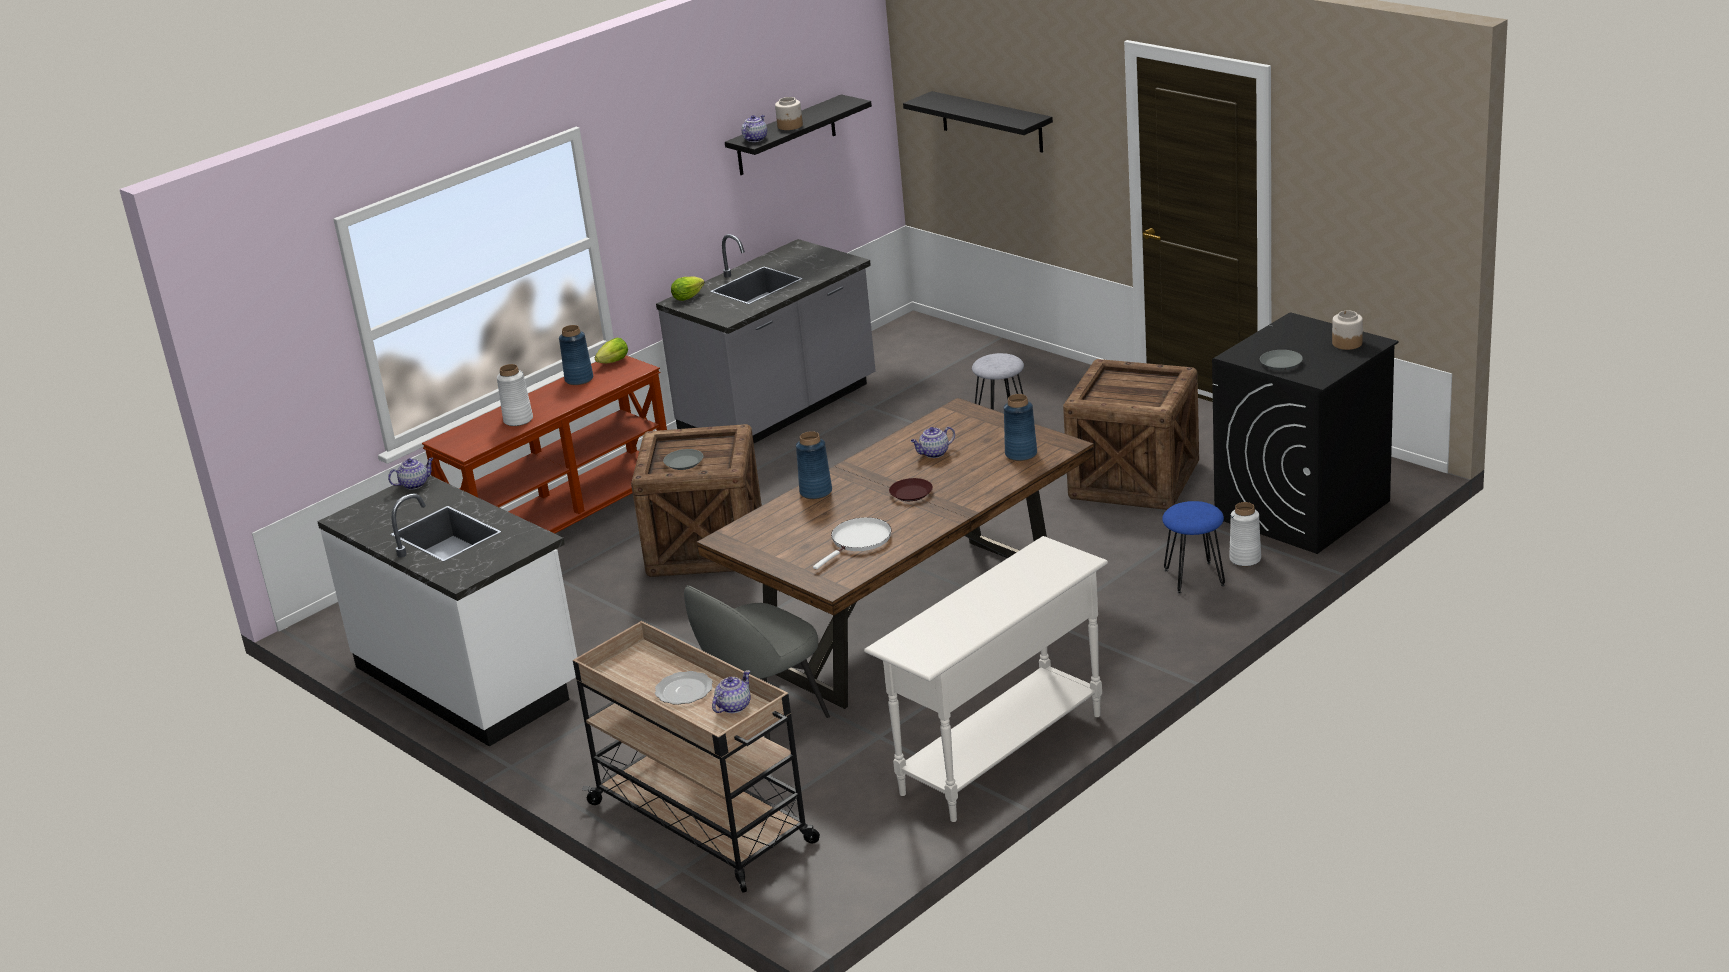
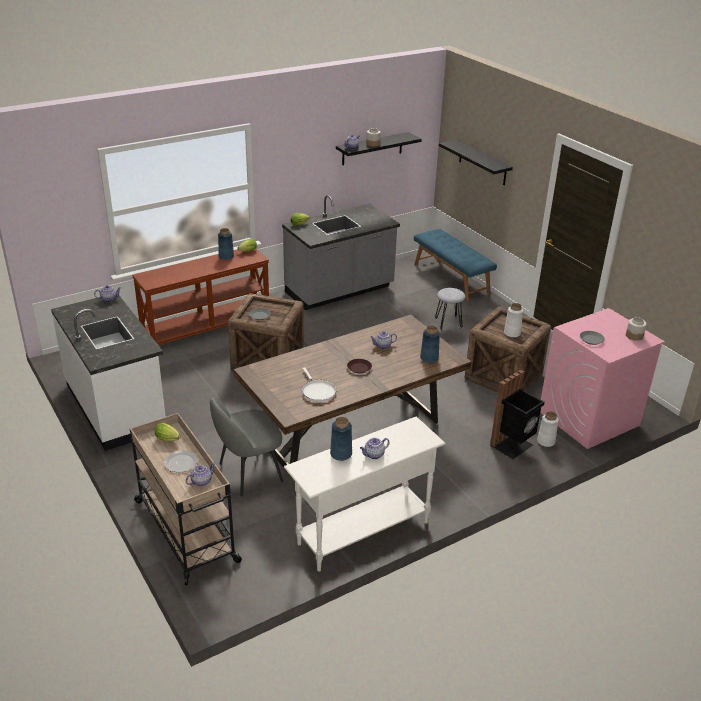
camera: 10 degrees right, 5 degrees up
white vase [497,364,533,426] -> white vase moved to [504,303,523,338]
blue vase [796,431,832,499] -> blue vase moved to [330,417,352,461]
white frying pan [813,517,892,570] -> white frying pan turned 105 degrees clockwise [302,367,336,402]
blue stool [1162,501,1225,594] -> black trash can [490,370,545,459]
black washing machine [1212,312,1398,554] -> pink washing machine [540,308,665,449]
none -> lettuce [155,423,181,441]
none -> teapot [360,438,390,459]
none -> blue bench [414,229,497,301]

